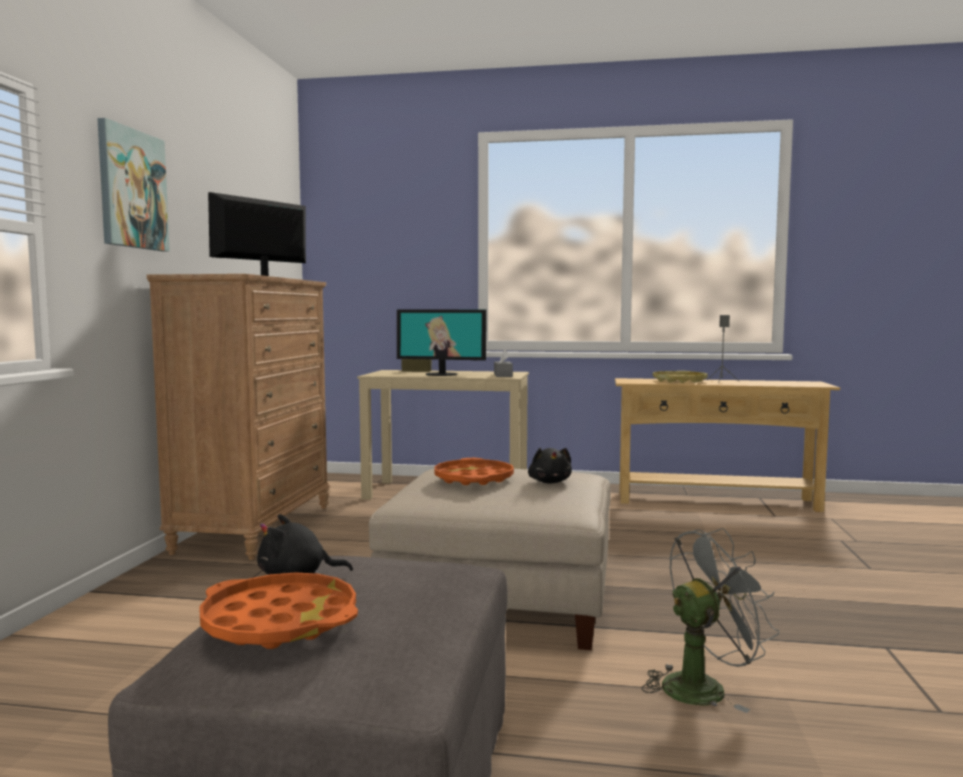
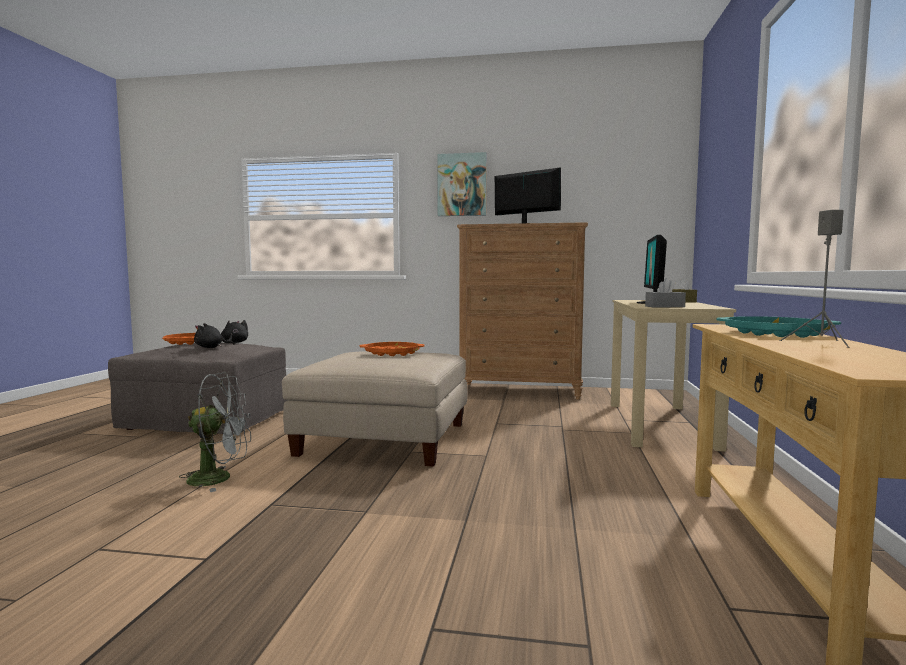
camera: 90 degrees right, 0 degrees up
black plush toy [528,448,572,483] -> black plush toy moved to [194,323,235,348]
grey fan [642,528,779,713] -> grey fan turned 75 degrees counterclockwise [179,372,251,492]
yellow tray [653,371,708,383] -> turquoise tray [716,316,841,338]

